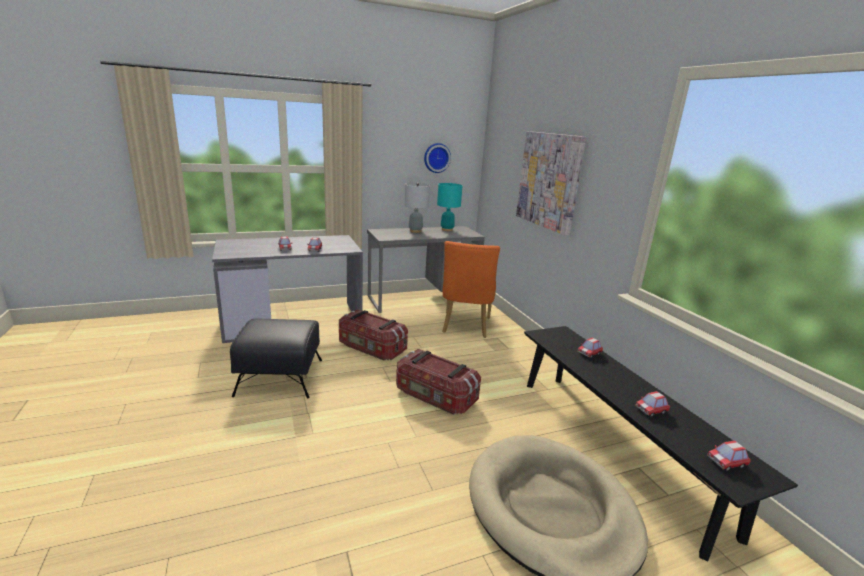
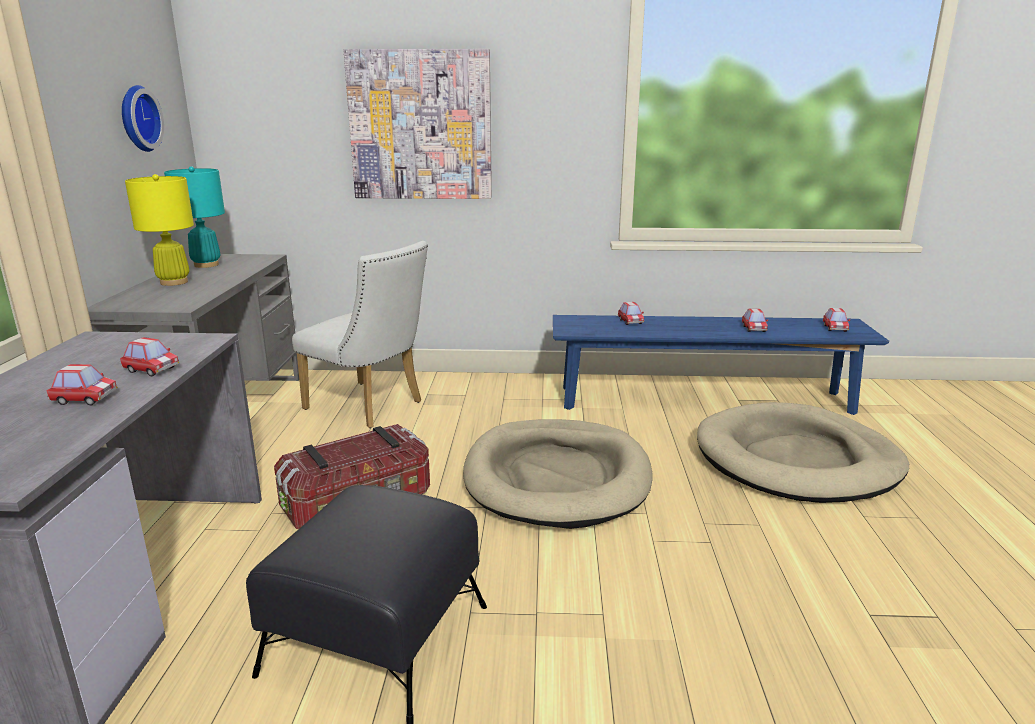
camera: 65 degrees left, 0 degrees up
storage box [396,349,481,415] -> beige dog bed [463,419,653,529]
grey table lamp [404,183,430,233] -> yellow table lamp [125,174,194,286]
orange chair [442,241,500,338] -> white chair [292,241,428,428]
black bench [524,326,798,561] -> blue bench [553,315,889,415]

